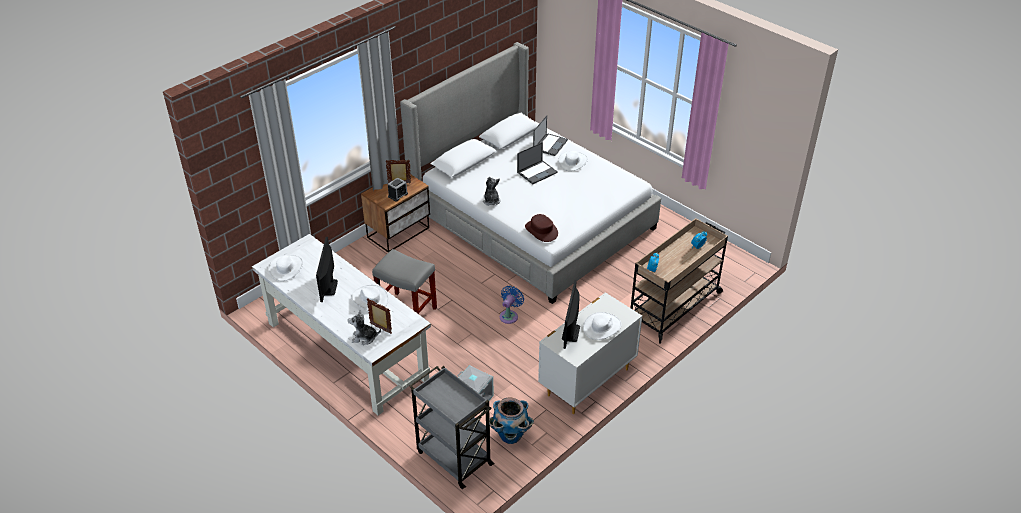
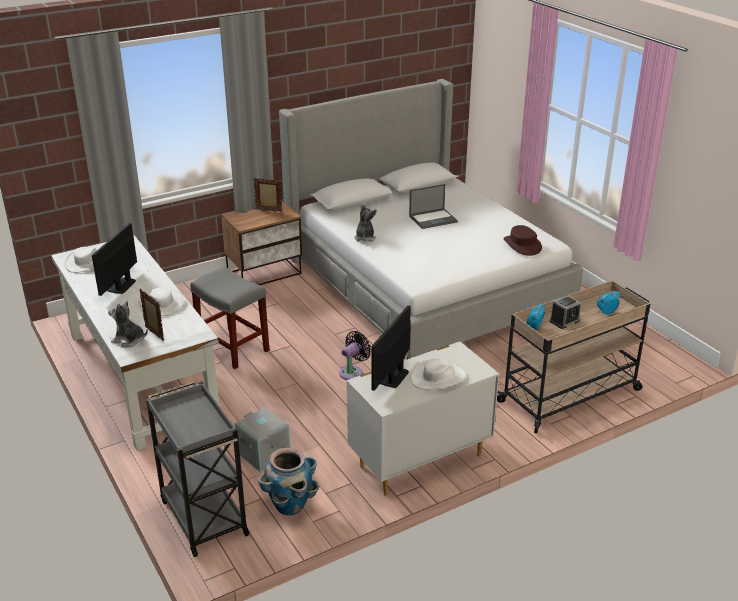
camera: 15 degrees right, 10 degrees down
alarm clock [388,178,408,202] -> alarm clock moved to [550,295,581,329]
blue fan [500,286,524,324] -> black fan [339,331,371,380]
brown hat [525,214,558,242] -> brown hat moved to [503,225,542,256]
laptop [533,115,568,156] -> none
white hat [558,151,588,171] -> none

